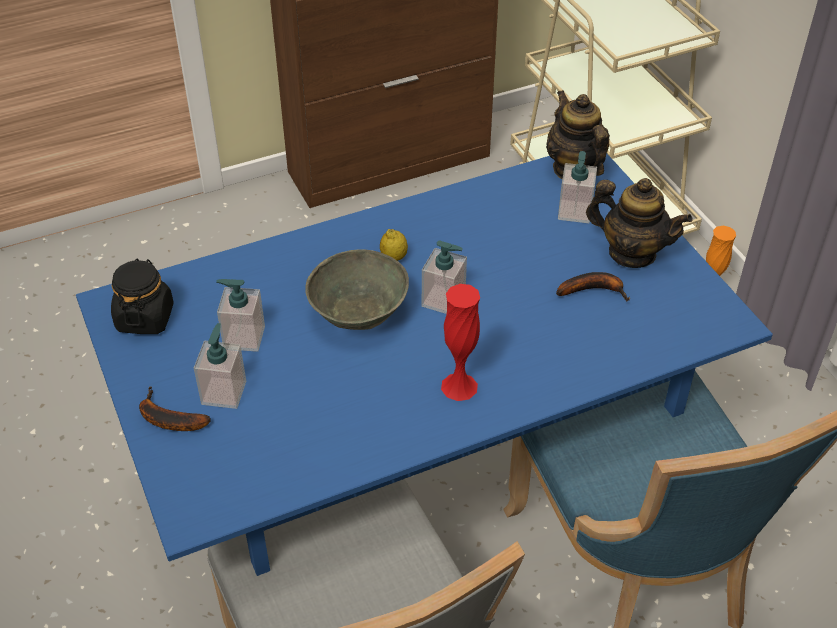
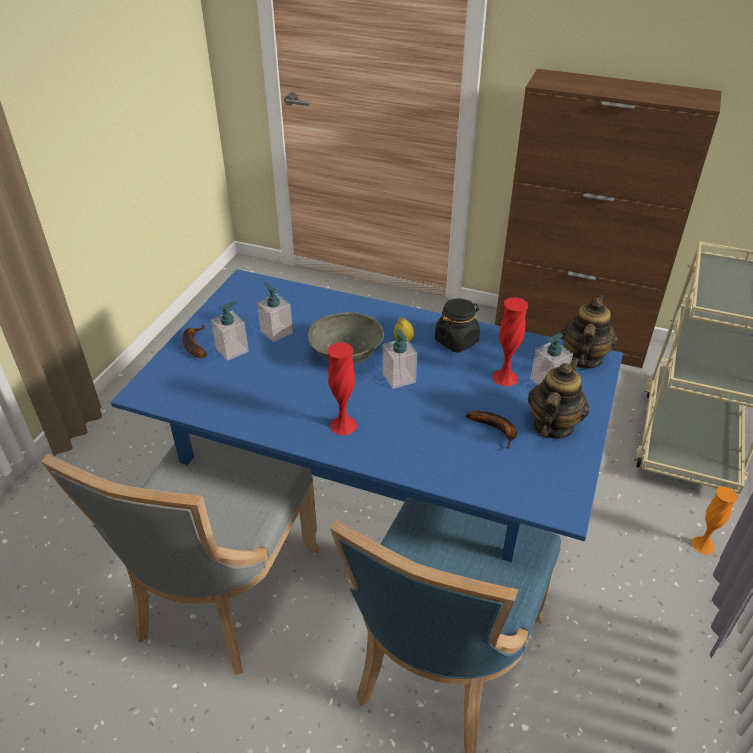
camera: 45 degrees right, 5 degrees down
black jar [111,259,174,334] -> black jar moved to [435,298,480,353]
teapot [586,178,693,268] -> teapot turned 135 degrees counterclockwise [528,358,589,439]
none -> red vase [492,297,528,386]

